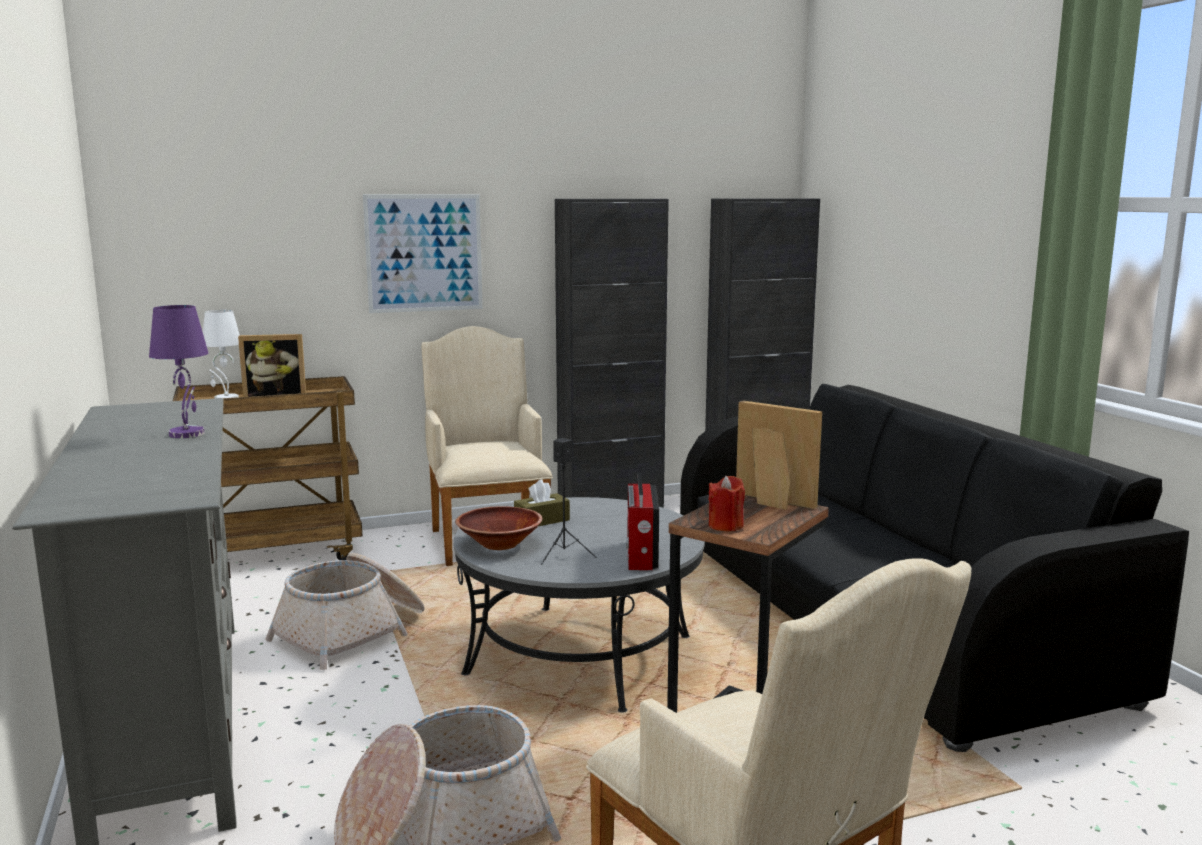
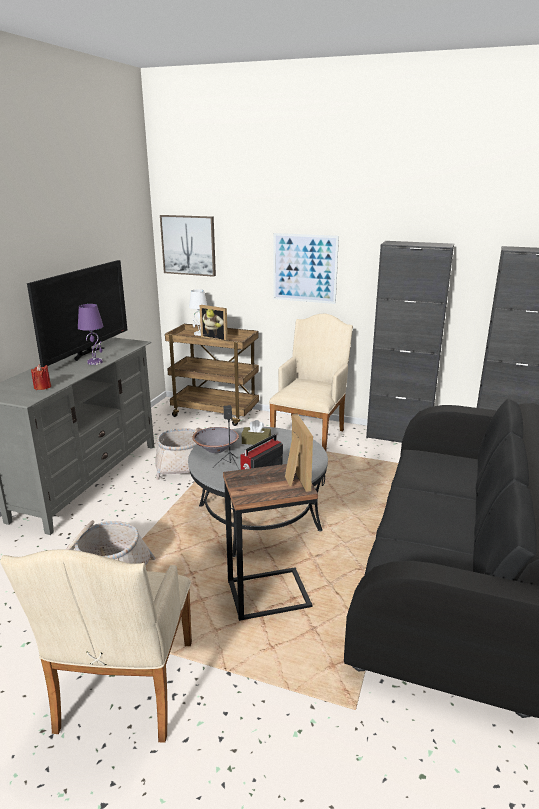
camera: 40 degrees right, 10 degrees up
brown bowl [455,506,542,550] -> grey bowl [192,427,239,453]
red candle [709,476,745,531] -> red candle moved to [31,364,51,390]
none -> television [27,260,127,367]
none -> picture [160,215,216,277]

